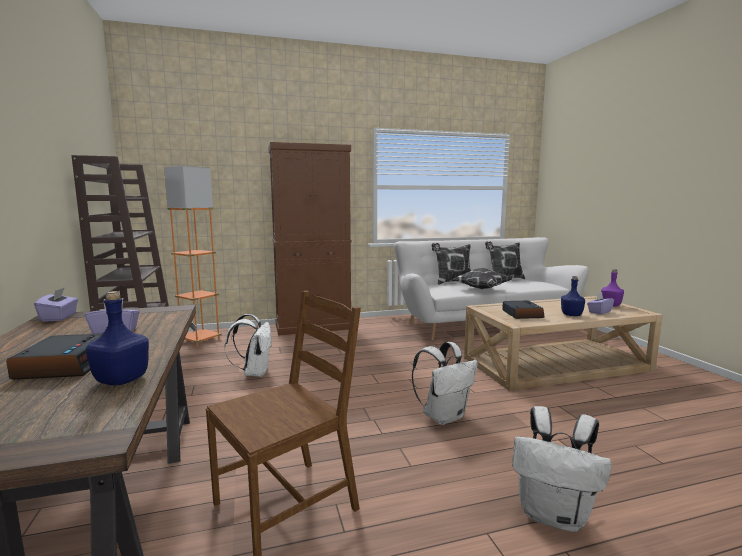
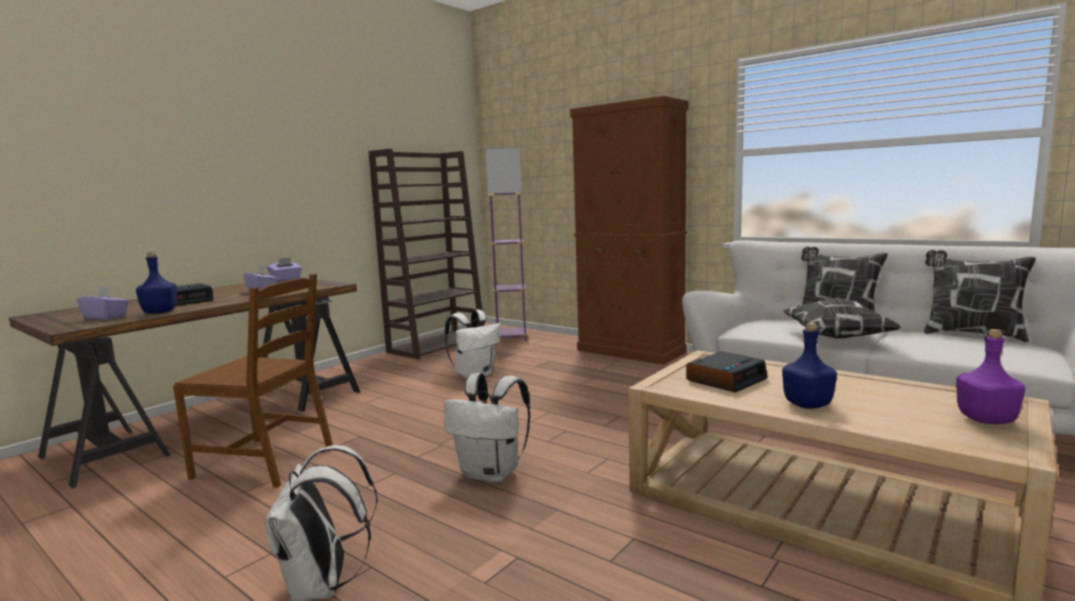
camera: 55 degrees right, 0 degrees up
orange floor lamp [164,166,221,347] -> purple floor lamp [485,148,528,341]
purple tissue box [587,292,614,314] -> purple tissue box moved to [77,287,129,320]

